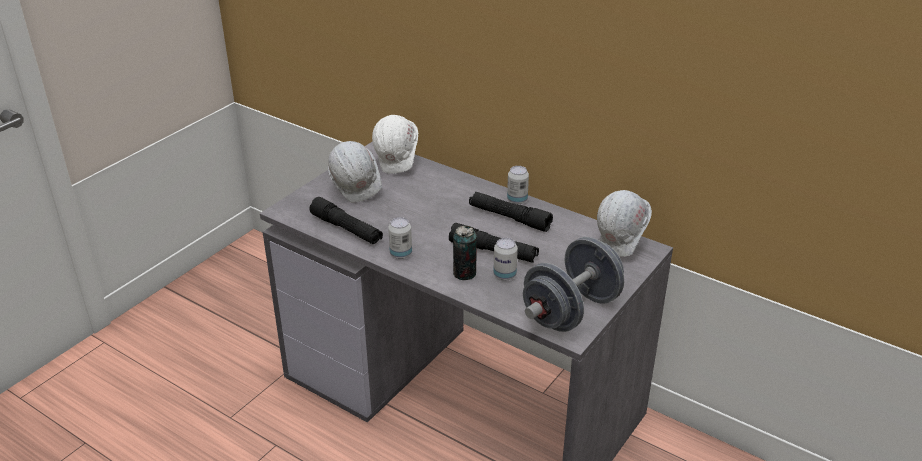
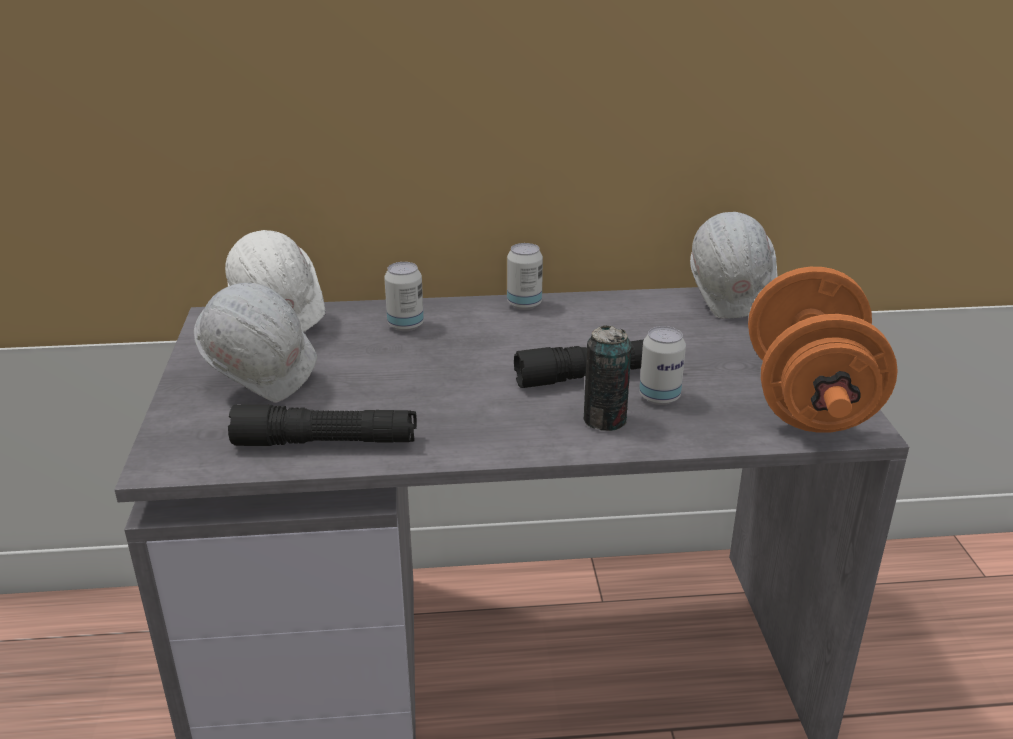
camera: 40 degrees left, 5 degrees down
can [388,217,412,259] -> can moved to [384,262,424,331]
black flashlight [469,192,553,232] -> none
grey dumbbell [523,237,624,332] -> orange dumbbell [748,267,898,433]

